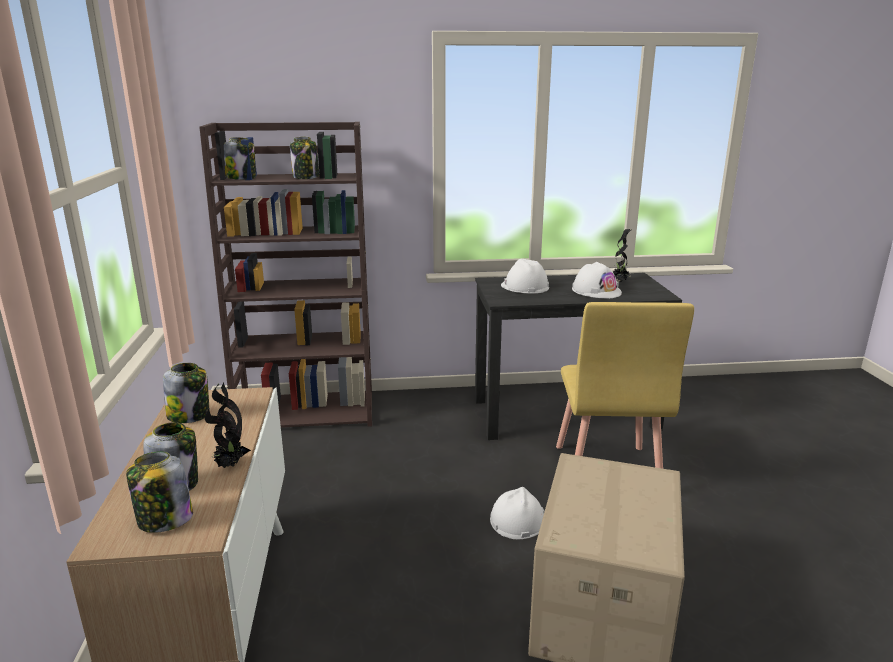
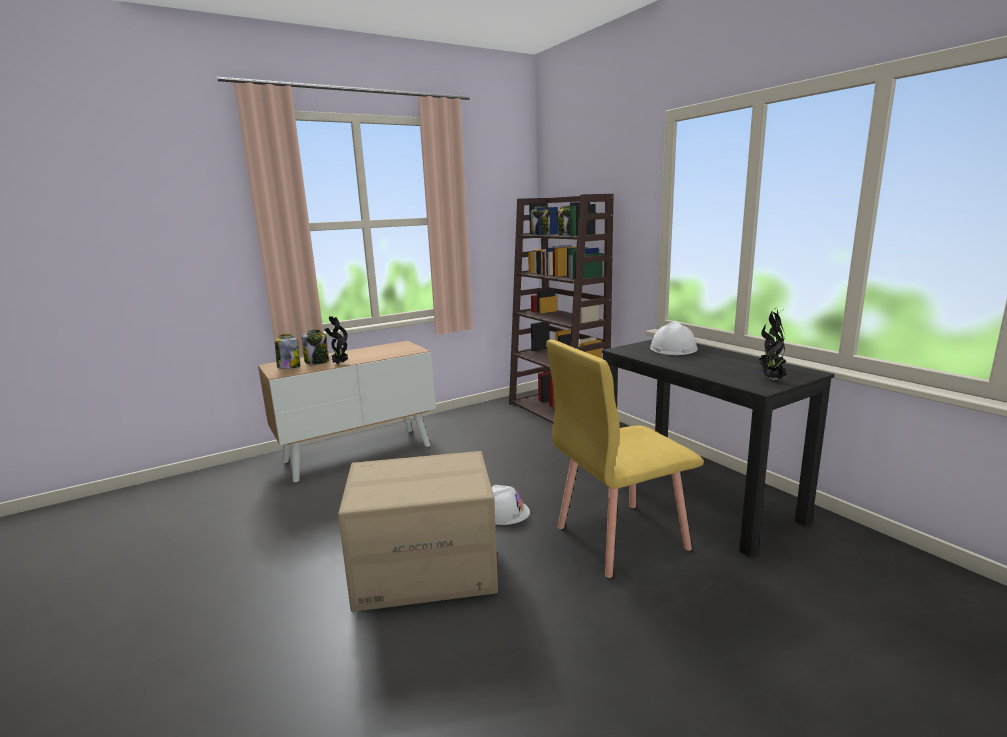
camera: 65 degrees right, 5 degrees down
jar [163,363,210,423] -> none
white hard hat [572,262,622,298] -> none
none -> potted plant [762,312,786,380]

